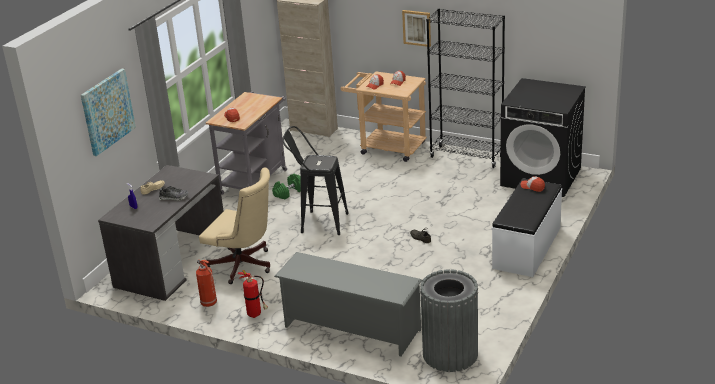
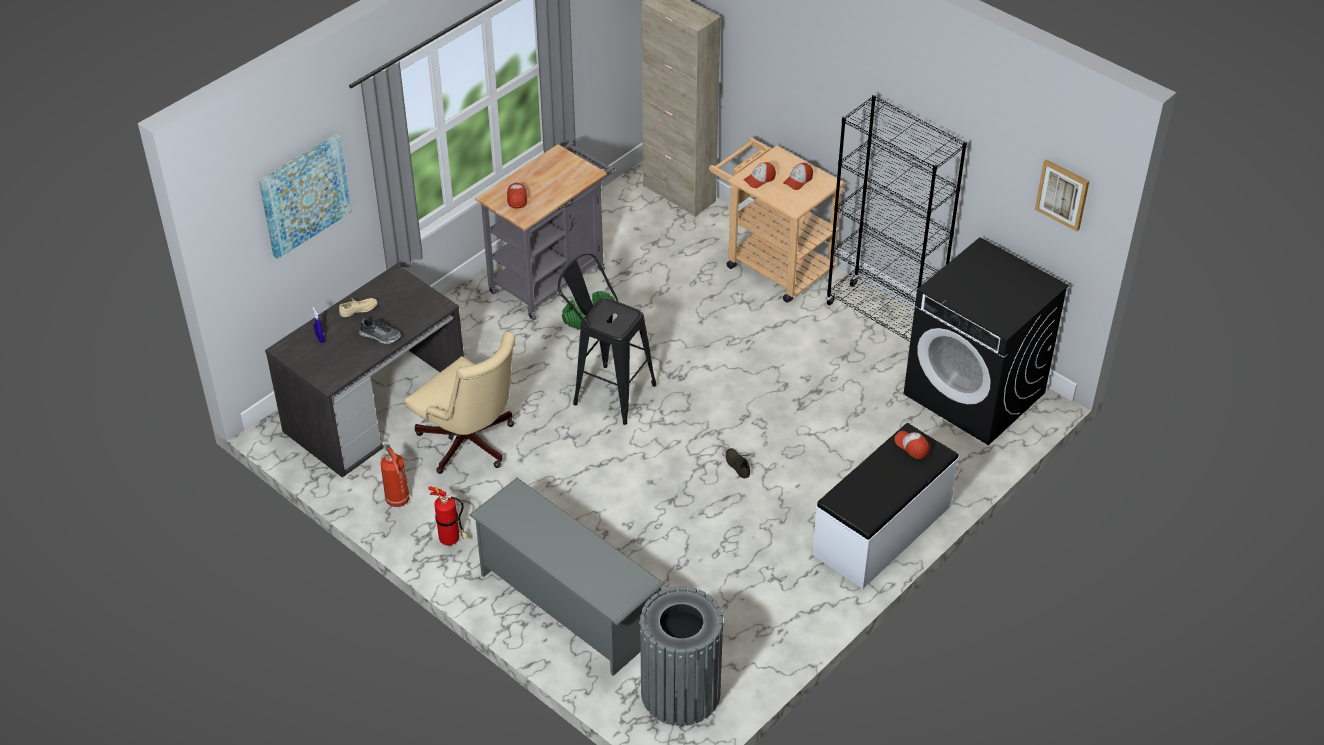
camera: 15 degrees right, 15 degrees up
picture [402,10,431,47] -> picture moved to [1035,159,1089,231]

